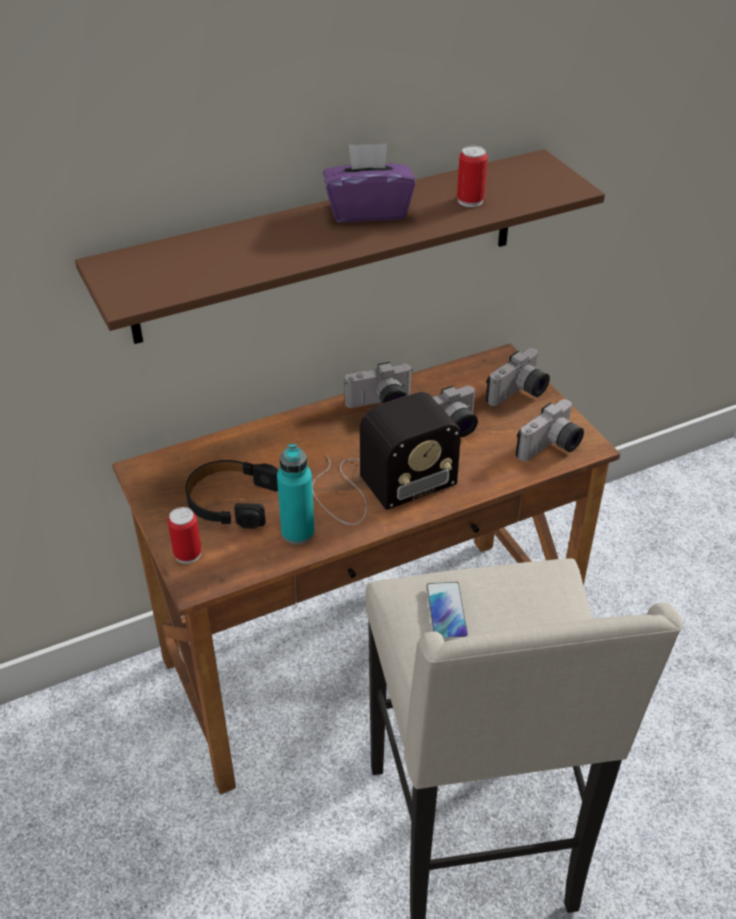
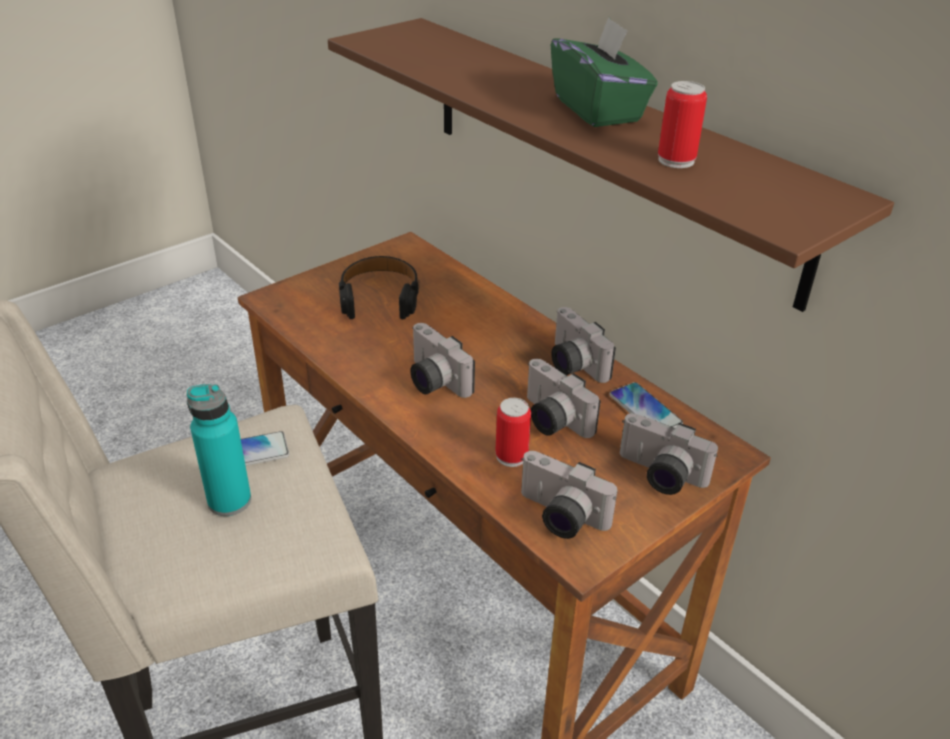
camera: 75 degrees right, 5 degrees down
can [168,507,202,564] -> can moved to [495,398,531,467]
turquoise bottle [277,444,315,544] -> turquoise bottle moved to [187,384,251,516]
radio [312,392,461,525] -> camera [410,323,475,398]
purple tissue box [323,143,416,222] -> green tissue box [551,17,657,127]
none -> phone [609,382,683,428]

